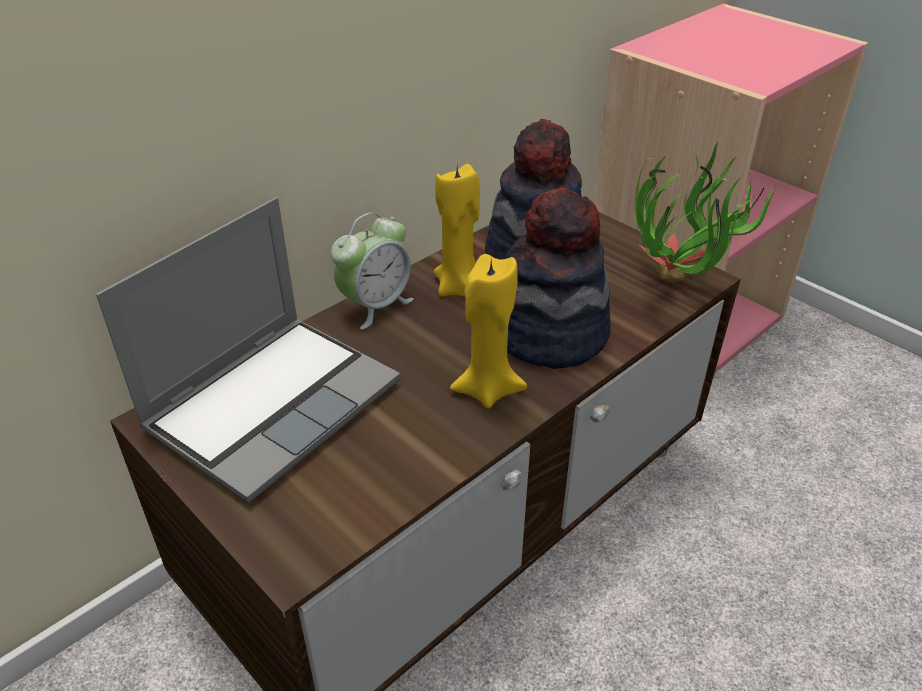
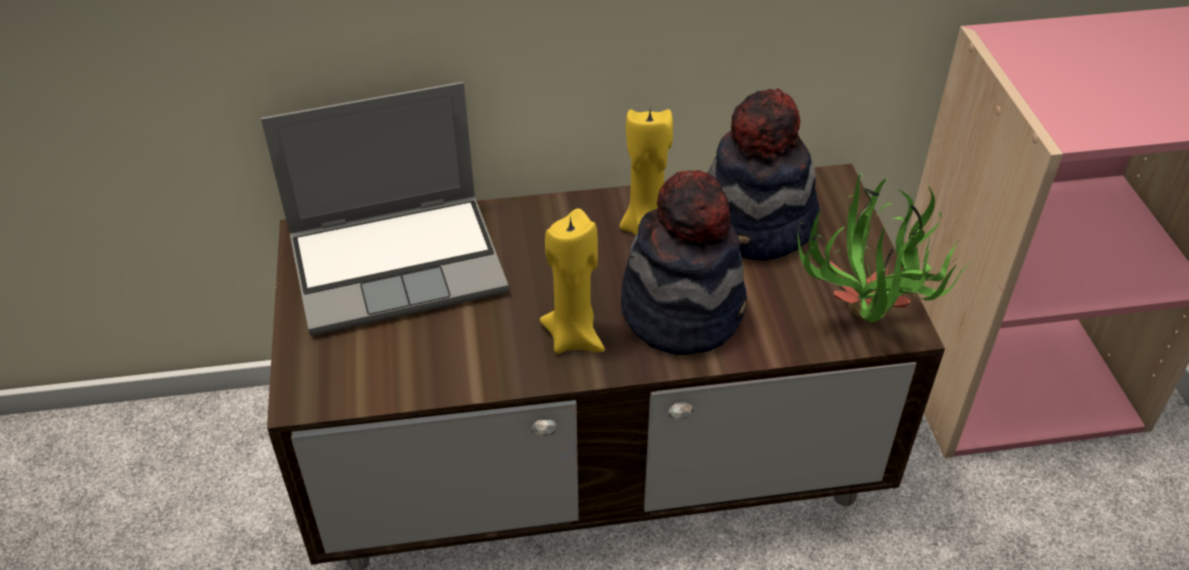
camera: 35 degrees right, 5 degrees up
alarm clock [331,212,414,329] -> none

